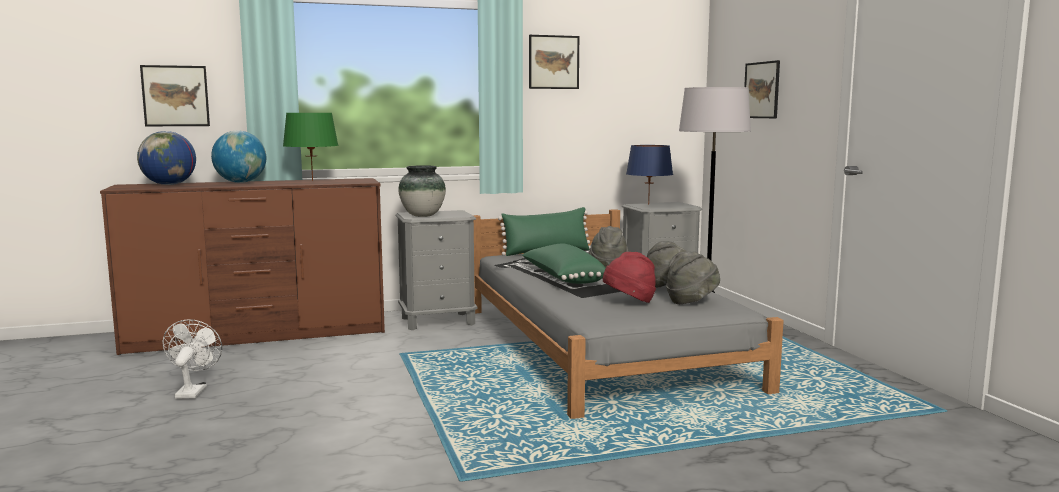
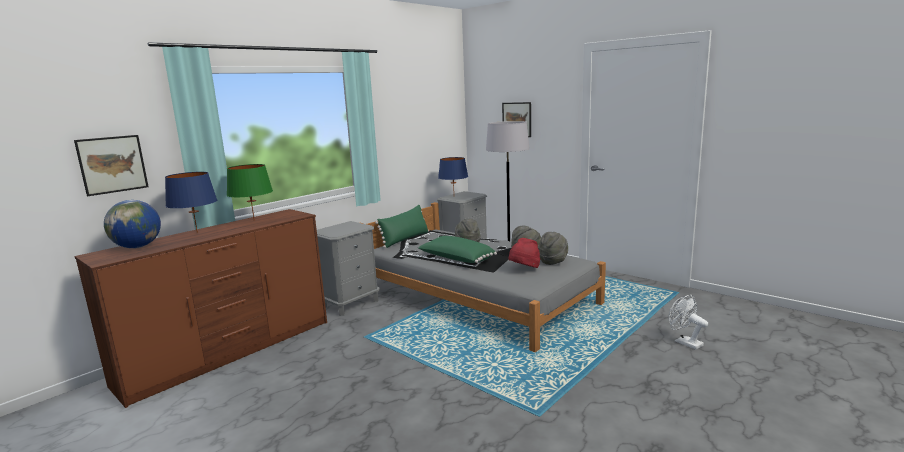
camera: 30 degrees left, 5 degrees up
white fan [163,319,222,399] -> white fan moved to [669,295,708,350]
globe [211,130,266,183] -> blue table lamp [165,172,217,233]
vase [398,165,446,217] -> none
picture [529,35,579,89] -> none

